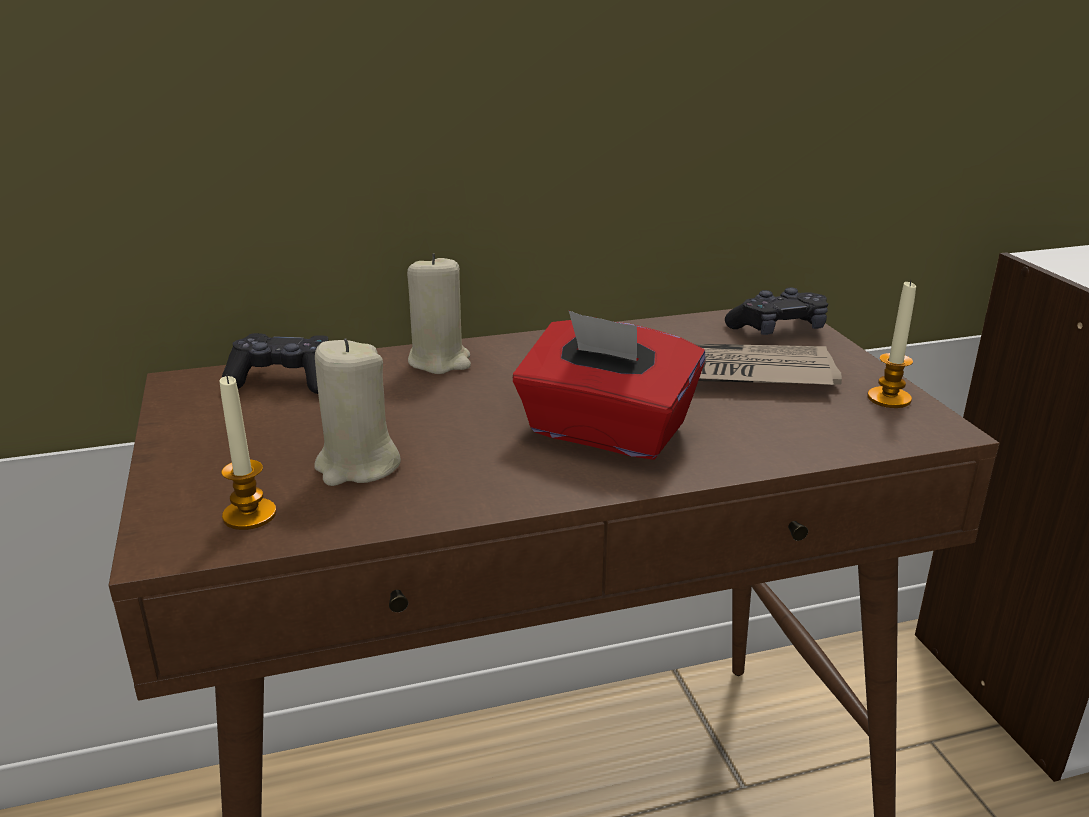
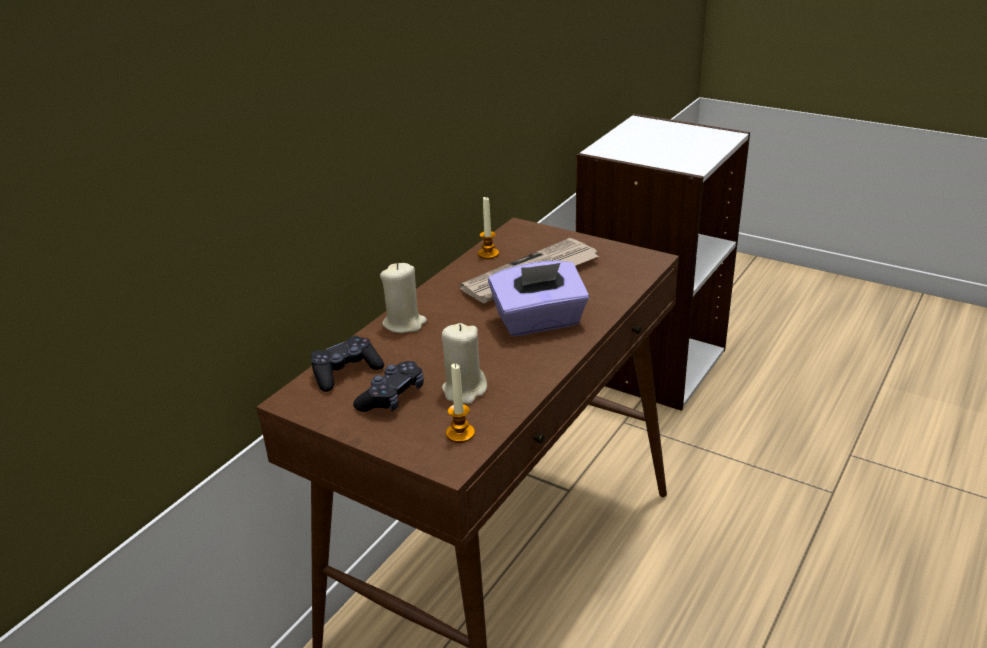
camera: 40 degrees left, 5 degrees up
red tissue box [513,311,706,460] -> purple tissue box [488,260,589,336]
black game controller [725,287,828,335] -> black game controller moved to [353,361,424,412]
candle [867,280,916,408] -> candle moved to [478,197,499,259]

